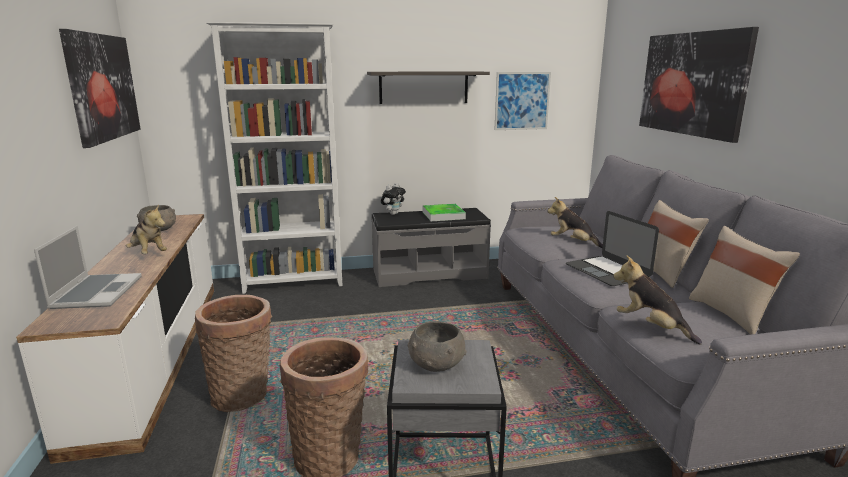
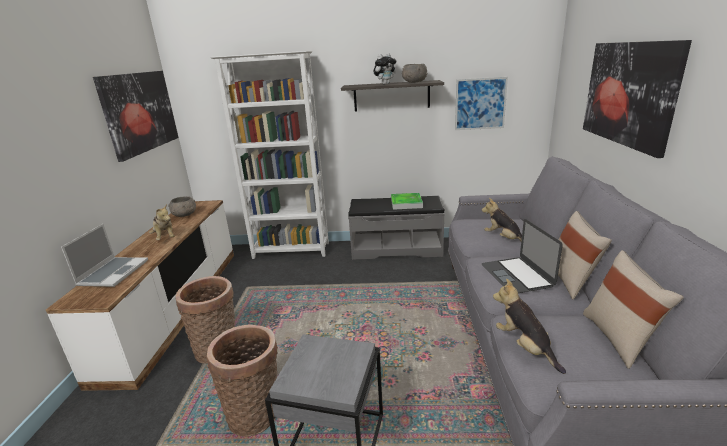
camera: 15 degrees right, 5 degrees up
plush toy [381,183,406,215] -> plush toy moved to [374,53,396,84]
grey bowl [408,321,466,372] -> grey bowl moved to [402,64,427,83]

